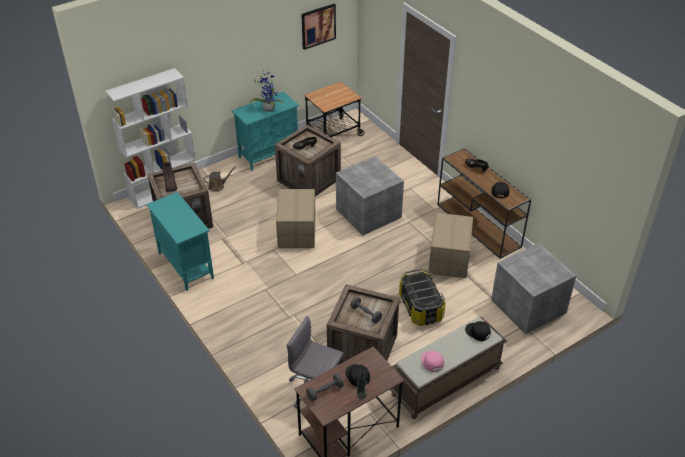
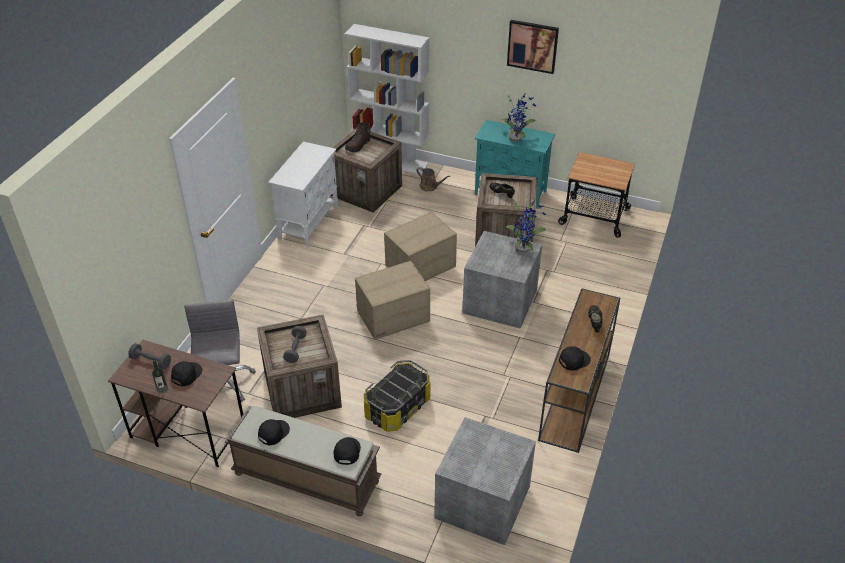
camera: 55 degrees right, 0 degrees up
turquoise cabinet [146,192,214,291] -> white cabinet [268,142,338,247]
picture [302,4,336,50] -> picture moved to [507,20,559,74]
pink cap [421,351,444,372] -> black cap [258,419,290,445]
cardboard box [429,213,473,278] -> cardboard box moved to [355,261,430,340]
none -> potted plant [506,201,546,253]

